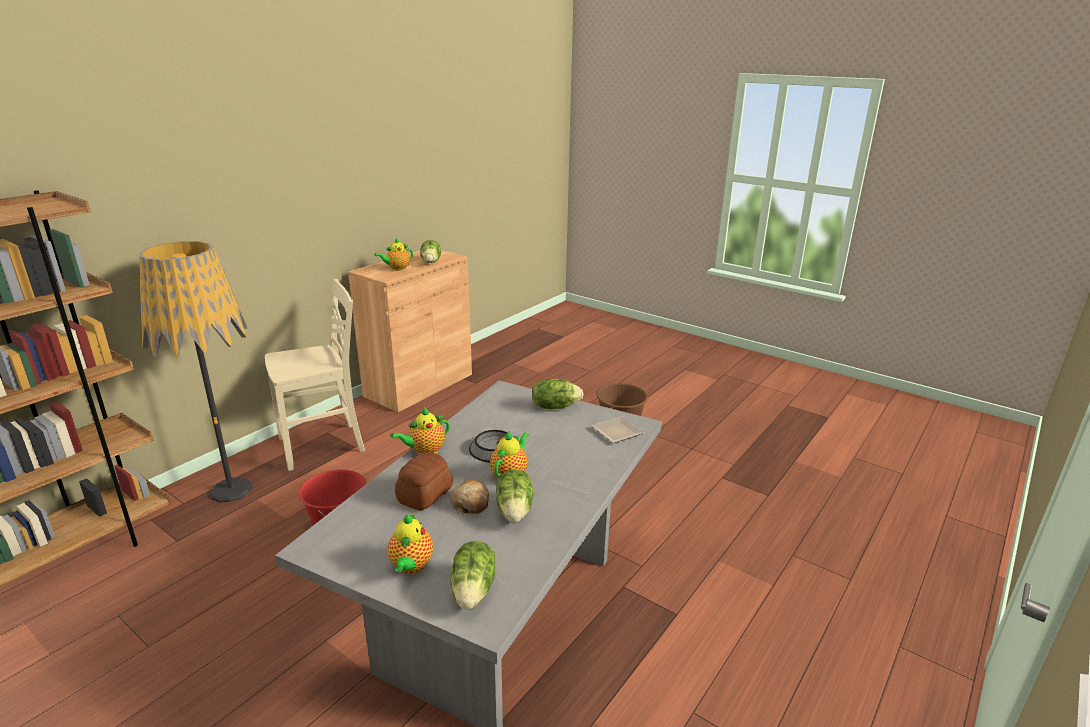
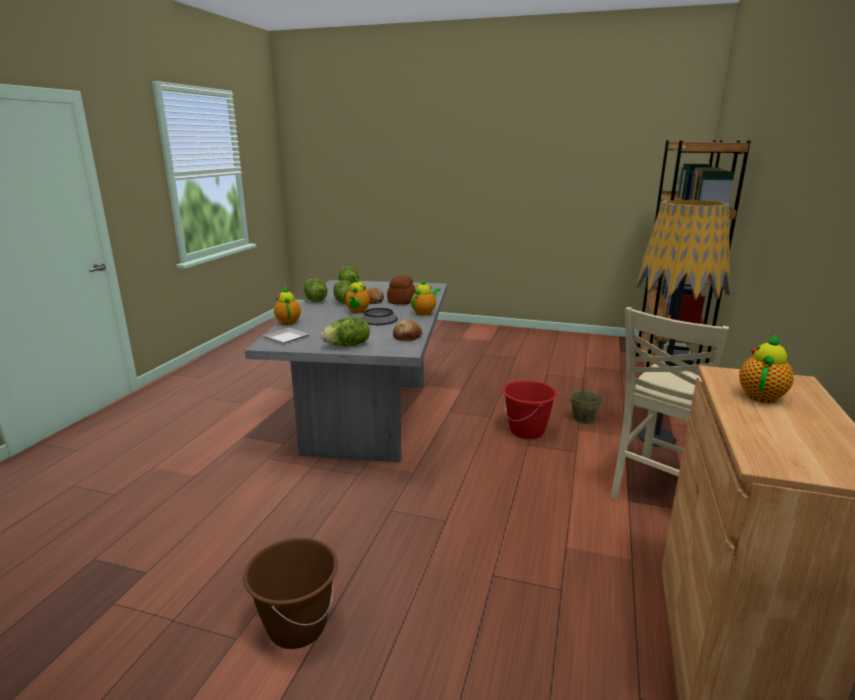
camera: 160 degrees right, 5 degrees down
teapot [388,513,433,574] -> teapot moved to [274,286,301,325]
lettuce [420,240,441,263] -> lettuce moved to [304,278,327,302]
none -> bread [393,319,423,341]
none -> beige bucket [570,380,603,424]

